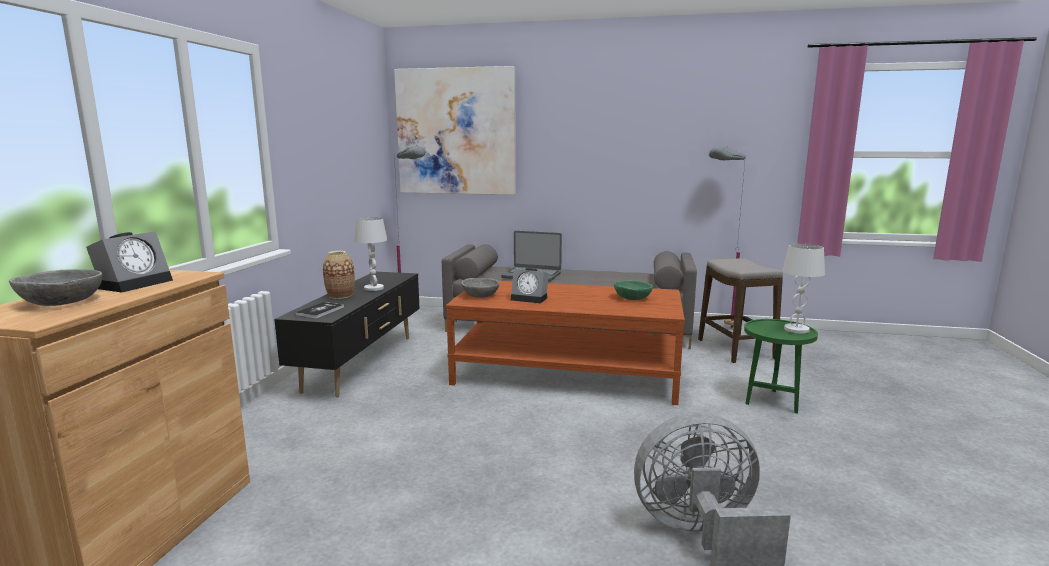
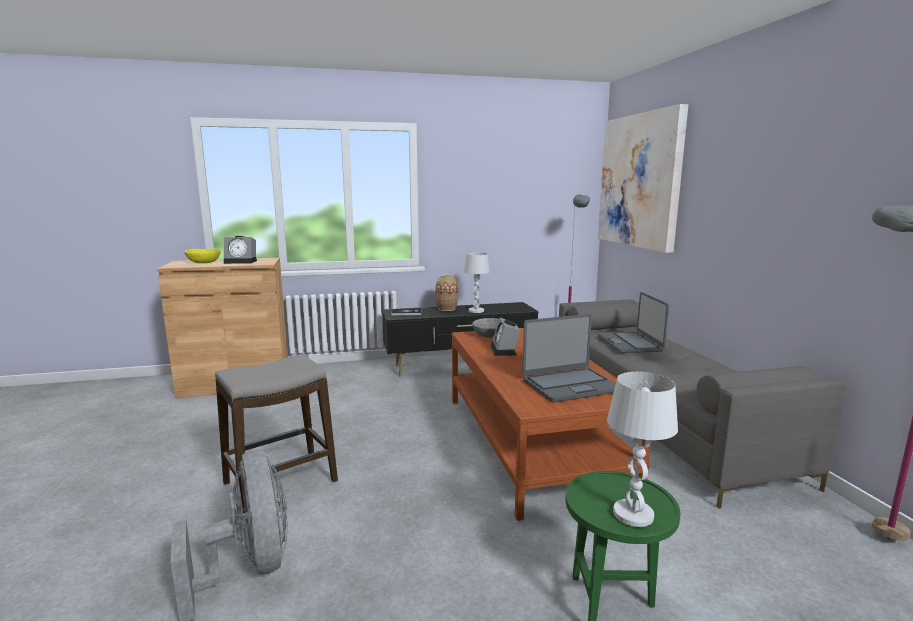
camera: 65 degrees right, 0 degrees up
grey bowl [9,269,102,306] -> yellow bowl [185,249,221,263]
green bowl [614,280,653,300] -> laptop [522,314,616,403]
stool [698,258,783,363] -> stool moved to [215,354,338,514]

